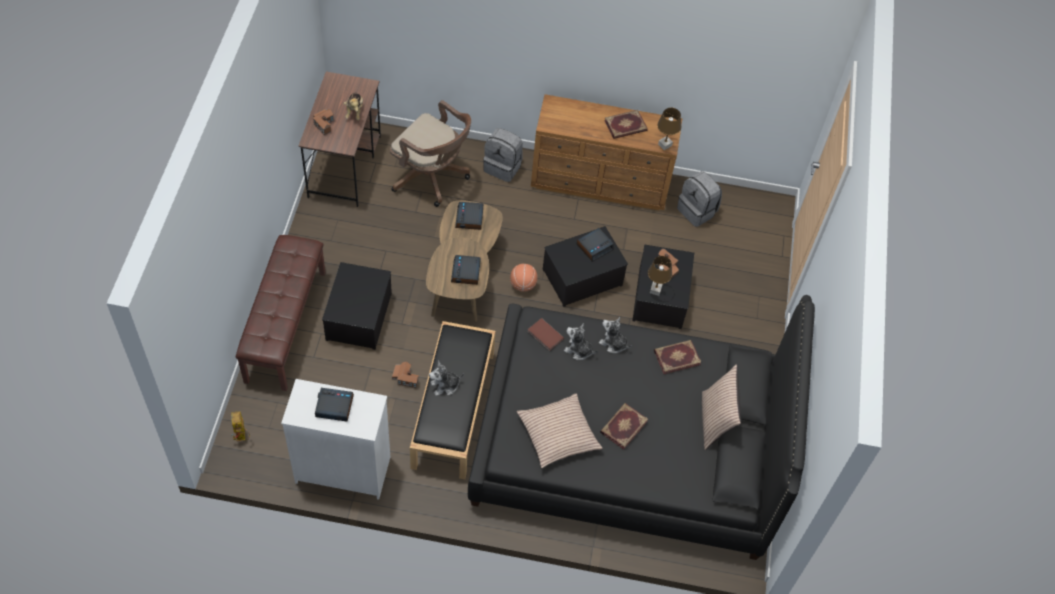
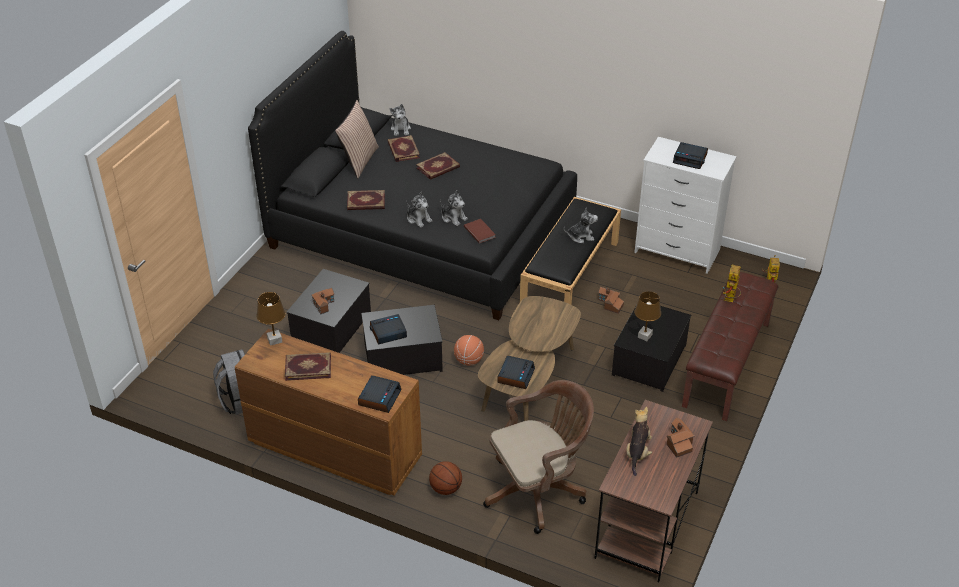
camera: 160 degrees left, 15 degrees down
brown office chair [390,100,471,207] -> brown office chair turned 105 degrees clockwise [483,380,594,534]
alarm clock [451,255,481,285] -> alarm clock moved to [358,375,402,413]
grey backpack [483,128,523,182] -> basketball [429,461,462,495]
pillow [517,394,603,468] -> none
brown table lamp [648,256,672,296] -> brown table lamp moved to [634,291,661,341]
none -> book [388,135,420,162]
none -> plush toy [389,104,411,136]
none -> toy robot [723,265,741,302]

